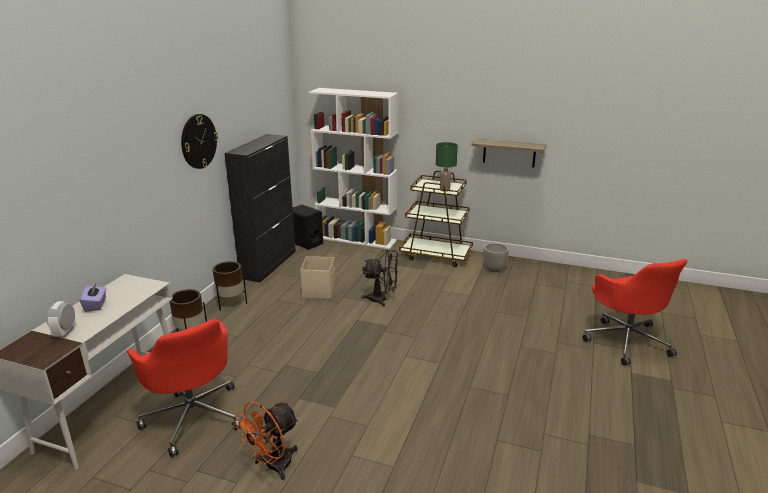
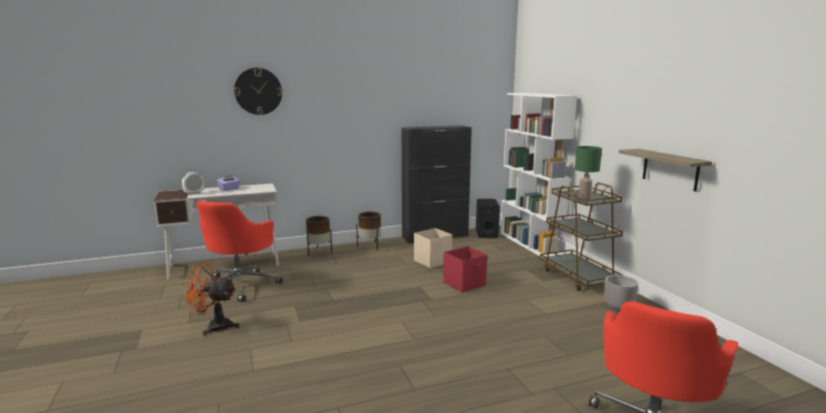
camera: 50 degrees right, 10 degrees down
wall clock [181,114,218,169] -> wall clock moved to [234,68,282,115]
black fan [362,249,398,307] -> red storage box [443,246,487,293]

